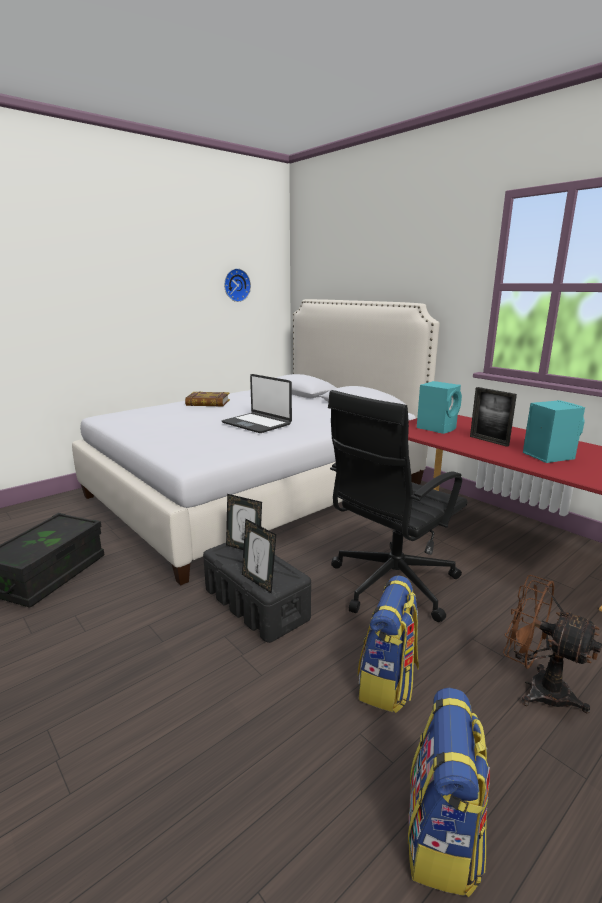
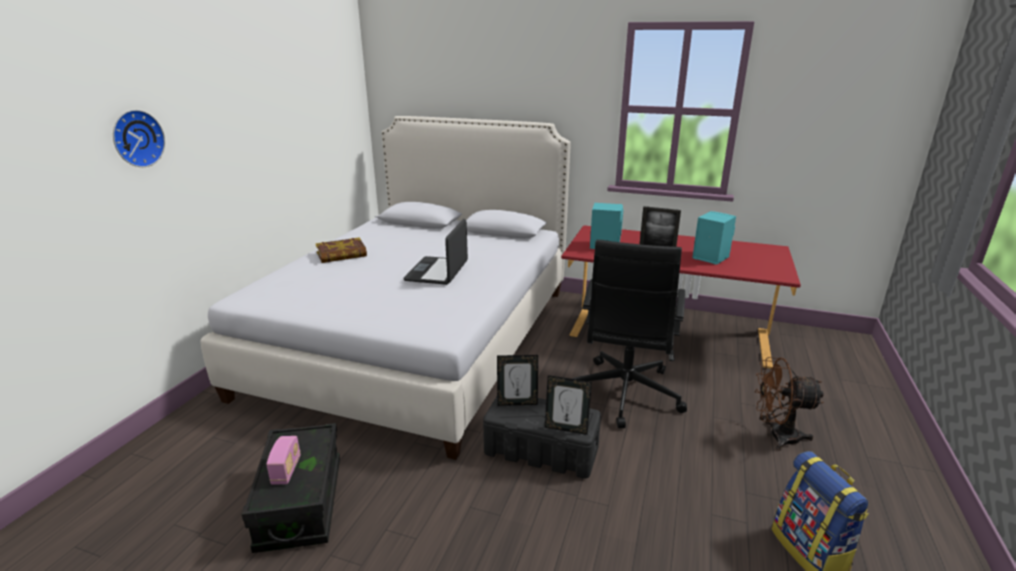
camera: 30 degrees left, 5 degrees up
laptop [222,374,292,433] -> laptop turned 90 degrees clockwise [404,219,468,285]
wall clock [224,268,251,302] -> wall clock moved to [113,110,165,167]
backpack [358,575,419,713] -> none
none -> radio [266,436,301,485]

